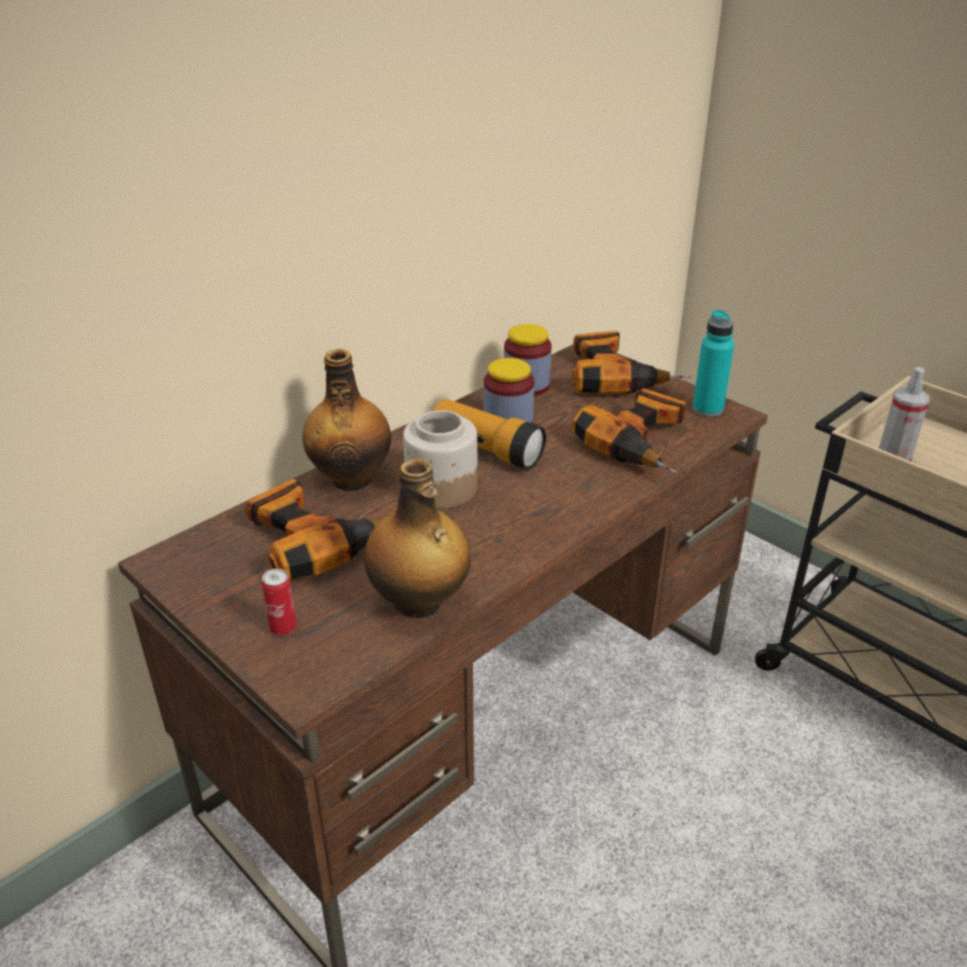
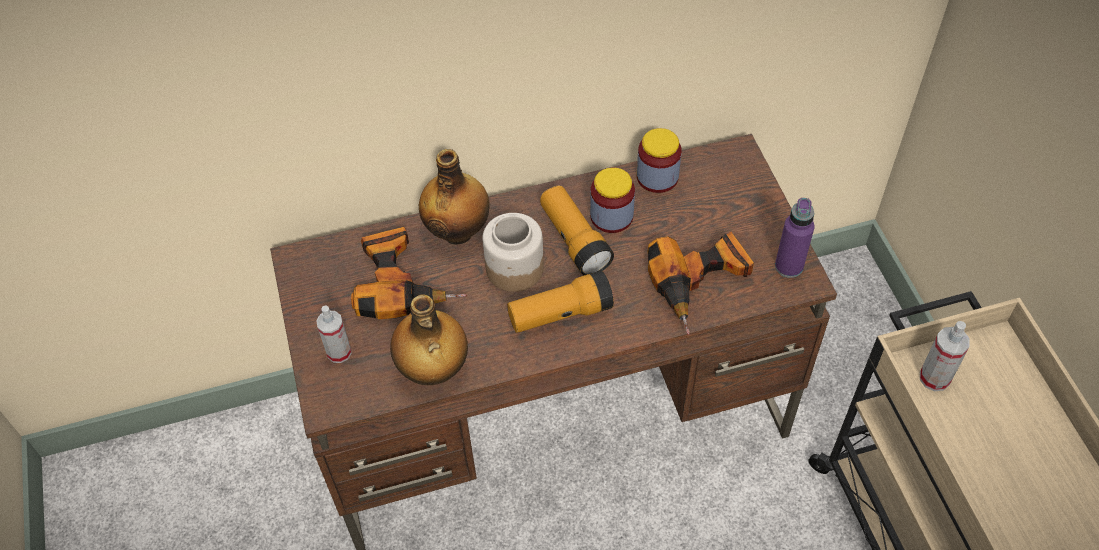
camera: 30 degrees right, 20 degrees up
can [262,568,297,636] -> spray bottle [316,306,352,363]
power drill [572,331,690,394] -> none
turquoise bottle [692,309,734,417] -> purple bottle [775,198,815,278]
none -> flashlight [507,271,614,333]

